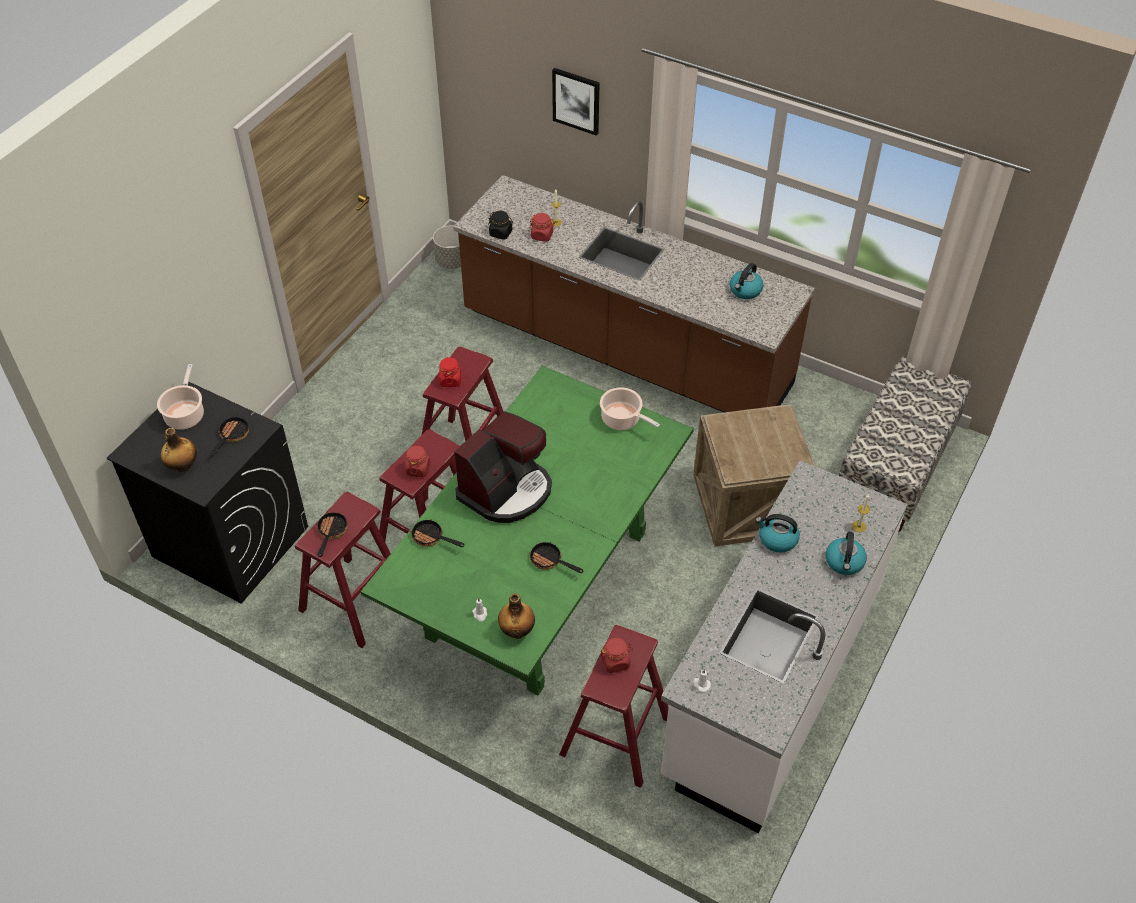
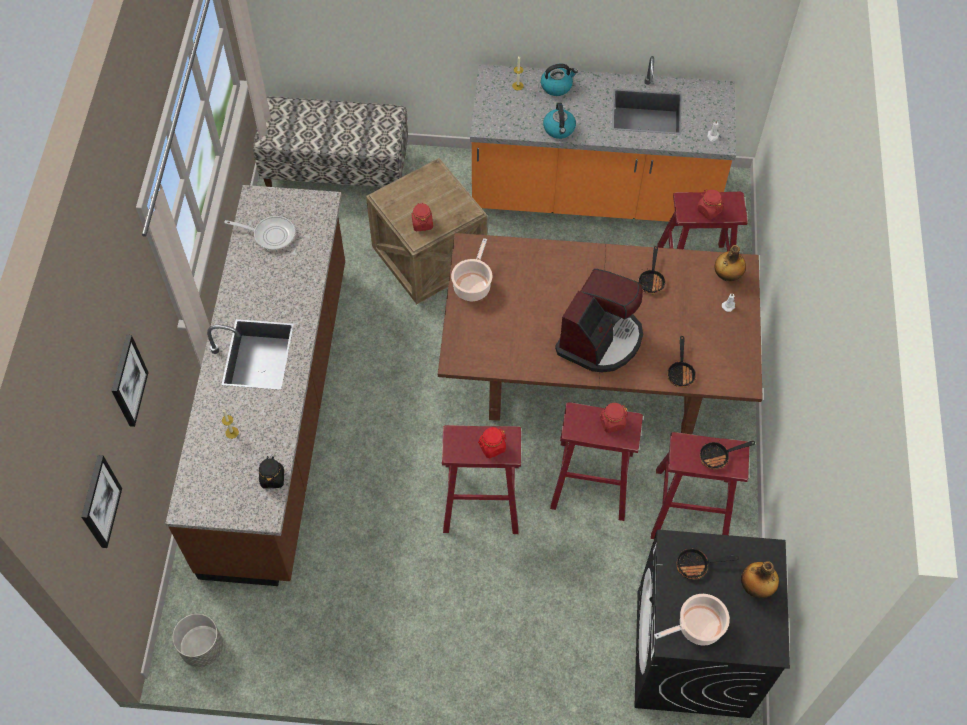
camera: 115 degrees left, 10 degrees up
green dining table [361,366,694,695] -> brown dining table [438,233,763,435]
coffee machine [454,411,552,523] -> coffee machine turned 105 degrees clockwise [555,269,643,373]
red jar [529,213,555,242] -> red jar moved to [412,202,433,231]
white counter [661,460,908,833] -> orange counter [470,56,736,222]
kettle [730,263,763,299] -> frying pan [224,216,295,251]
none -> picture [81,455,122,548]

